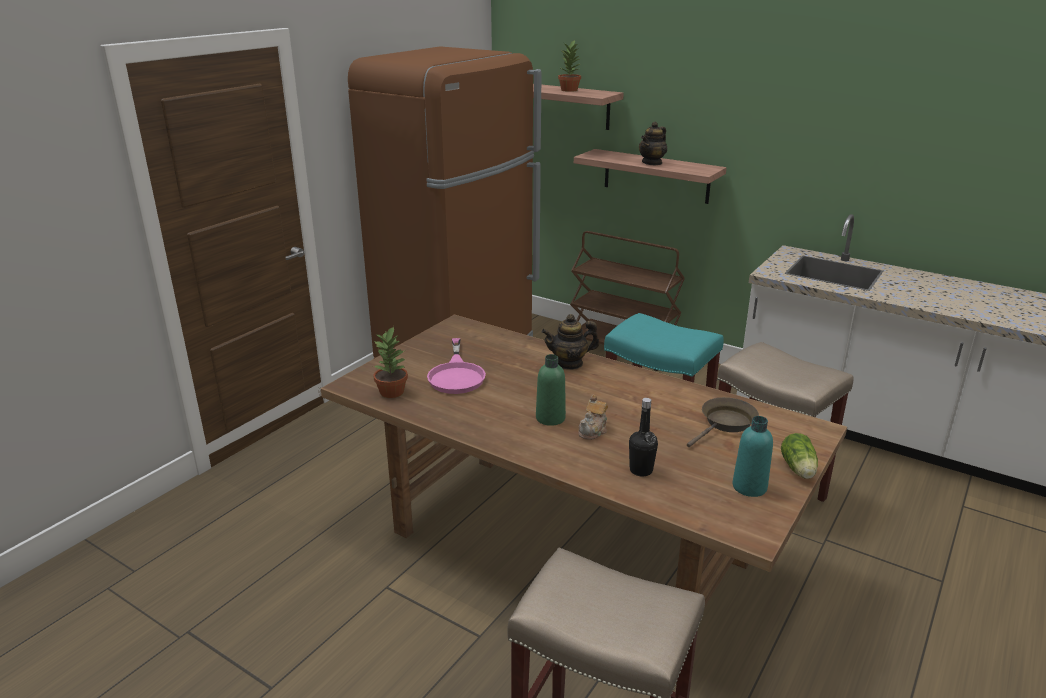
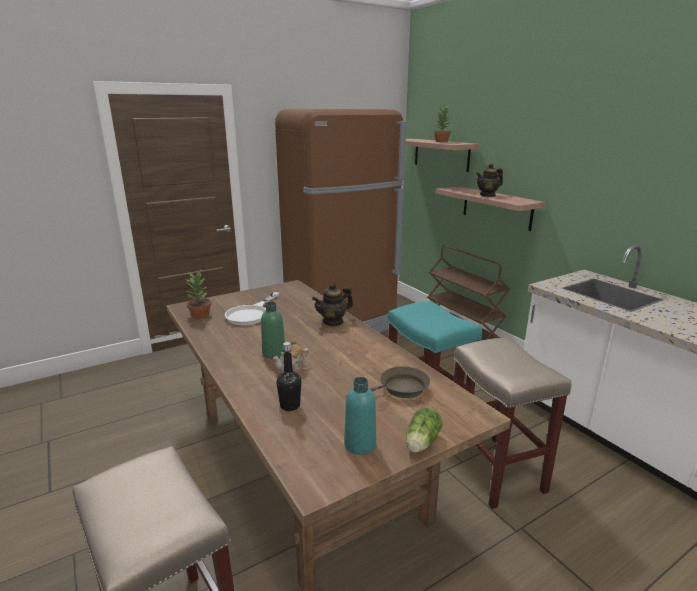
camera: 25 degrees right, 5 degrees down
pink frying pan [427,338,486,394] -> white frying pan [225,292,279,325]
teapot [541,314,599,370] -> teapot turned 45 degrees counterclockwise [312,283,353,326]

